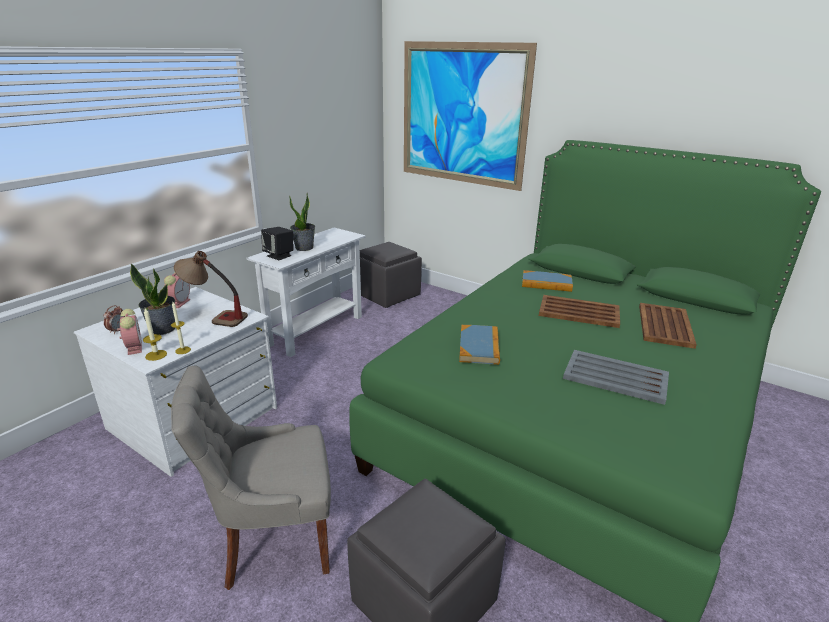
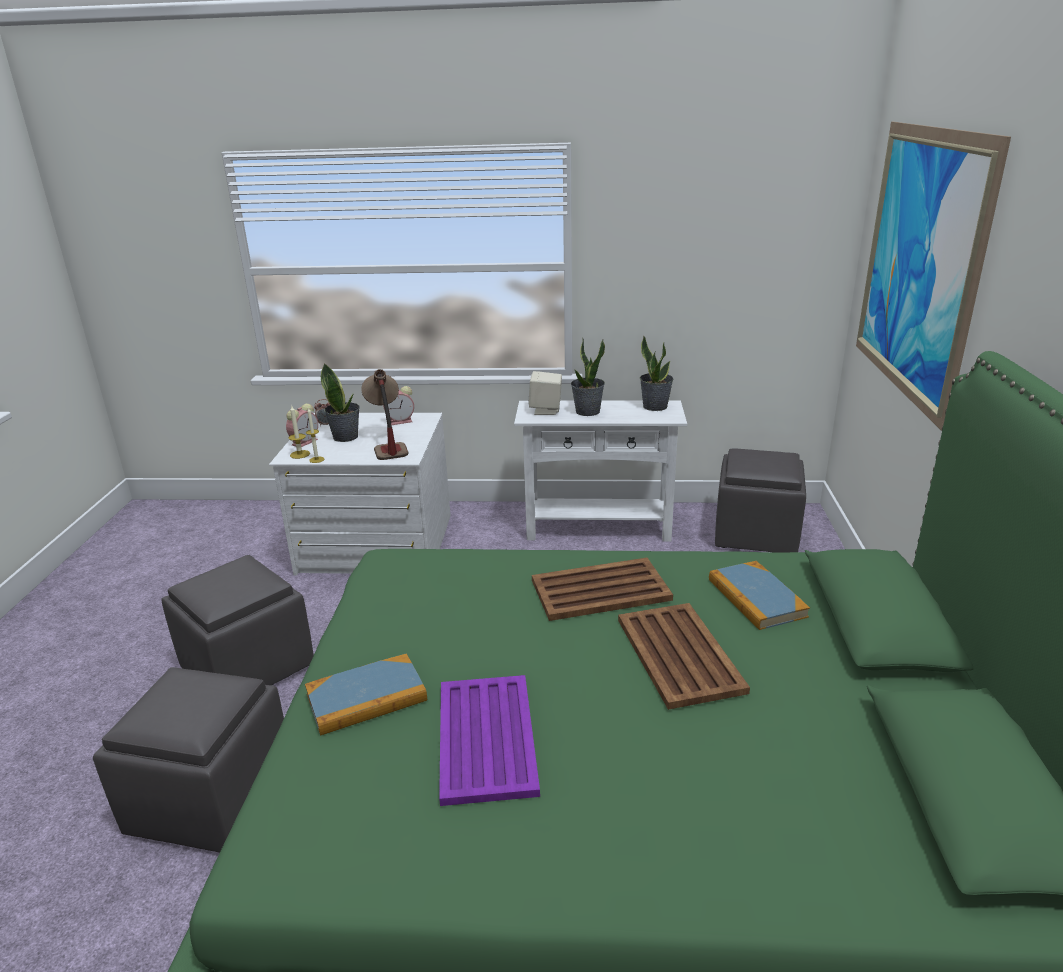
camera: 60 degrees right, 0 degrees up
grey chair [171,365,331,590] -> grey ottoman [161,555,314,685]
black speaker [261,227,294,260] -> beige speaker [528,371,562,415]
book [459,325,500,365] -> book moved to [305,653,427,736]
grey tray [563,350,669,405] -> purple tray [439,675,540,806]
brown tray [639,303,697,349] -> brown tray moved to [532,558,673,621]
none -> potted plant [640,335,674,411]

